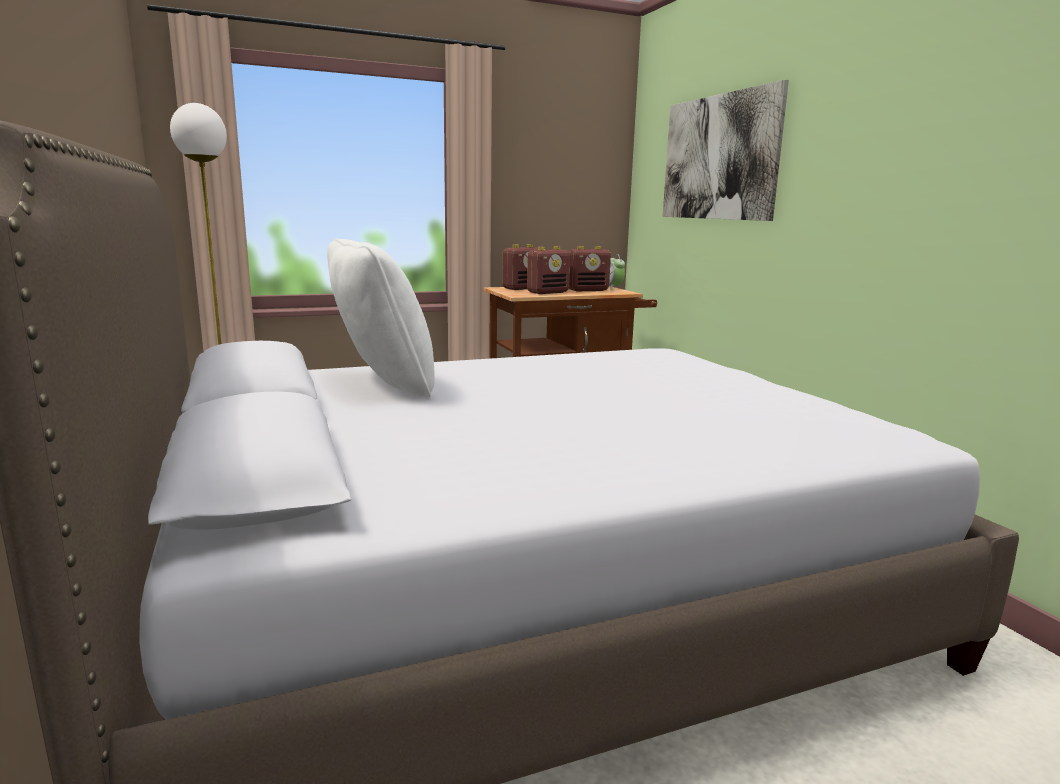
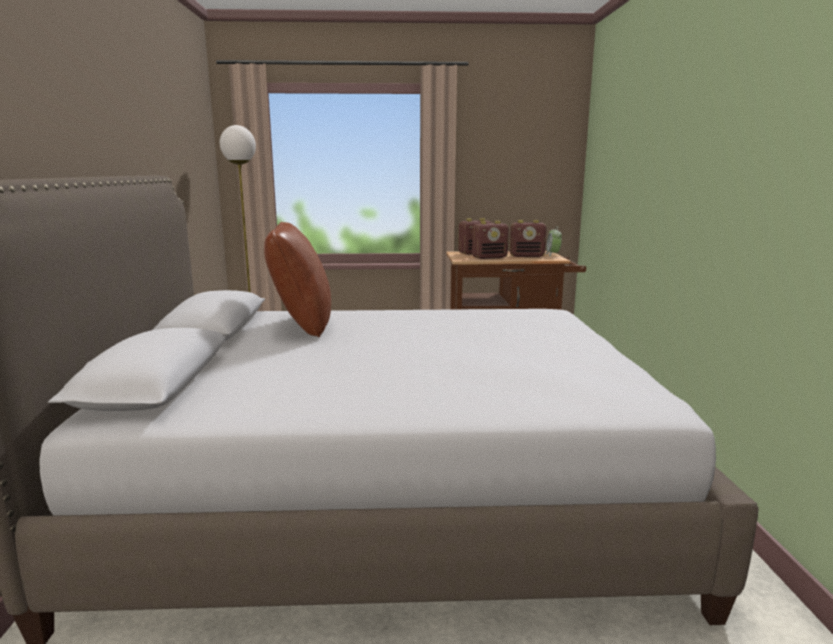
camera: 20 degrees right, 0 degrees up
white pillow [327,238,435,397] -> brown pillow [264,222,331,337]
picture [663,80,789,221] -> none

